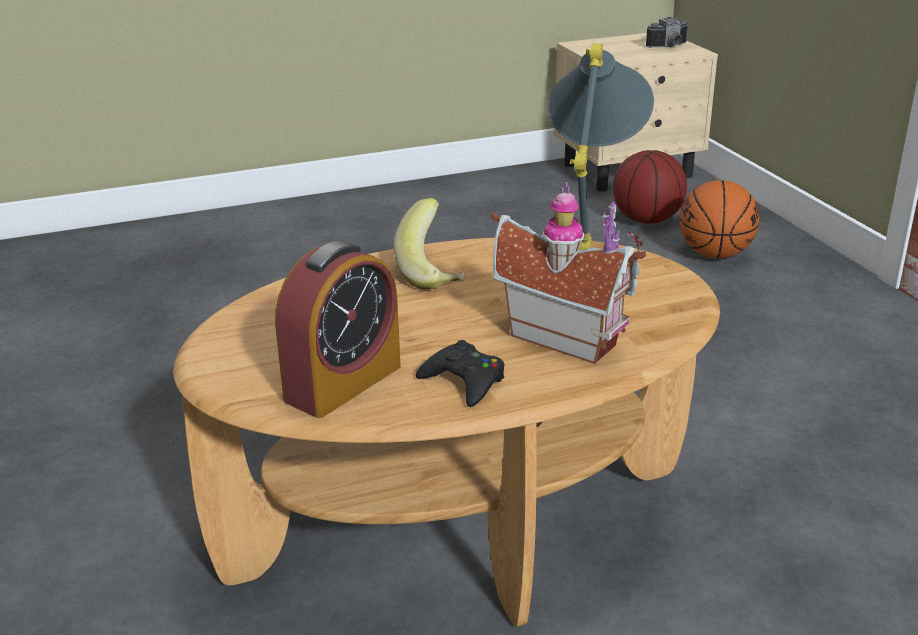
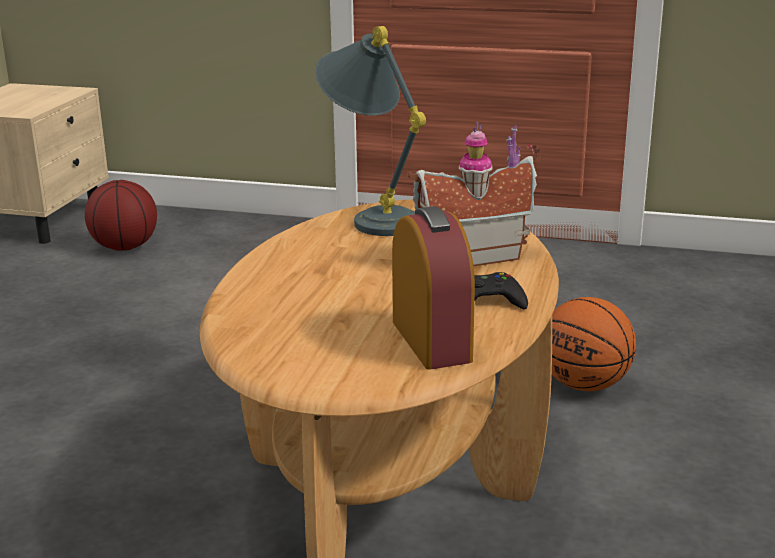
camera: 55 degrees left, 5 degrees down
banana [393,198,465,290] -> none
camera [646,17,688,48] -> none
basketball [679,180,759,258] -> basketball moved to [552,297,636,391]

